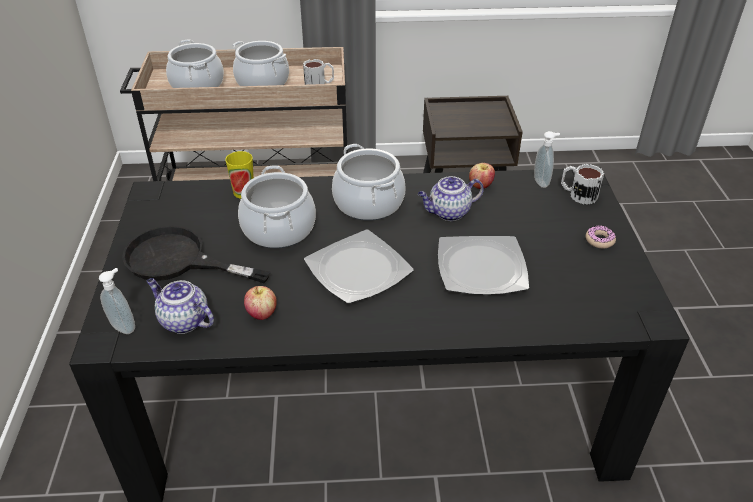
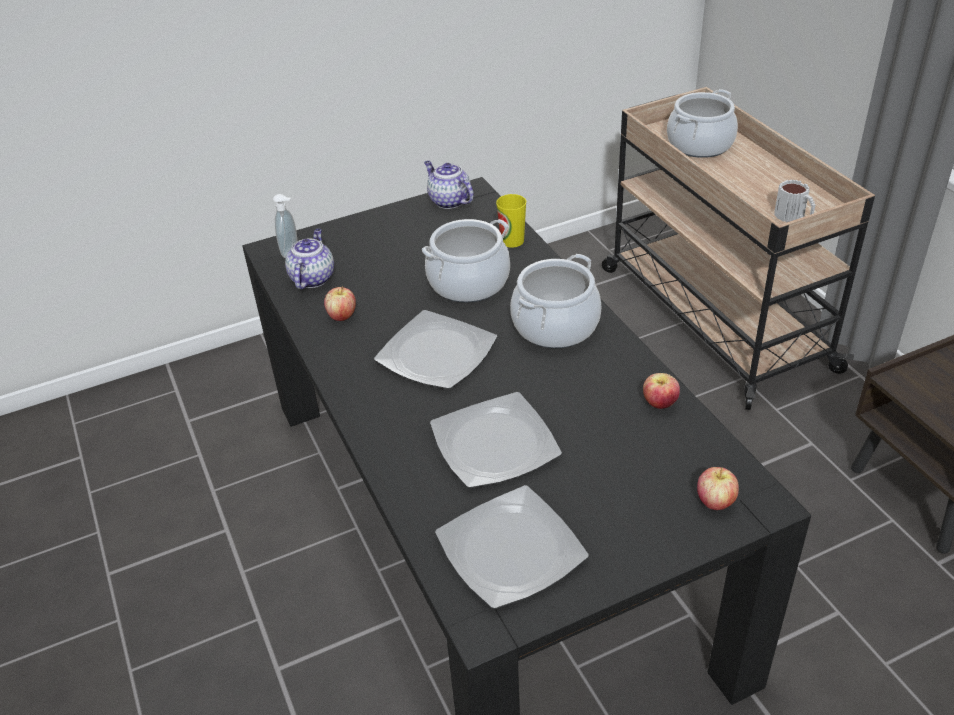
camera: 70 degrees right, 0 degrees up
black frying pan [122,226,271,283] -> none
cooking pot [232,41,289,86] -> none
teapot [418,176,484,221] -> teapot moved to [424,161,474,209]
soap dispenser [534,131,560,188] -> none
mug [561,164,604,205] -> apple [697,467,739,510]
donut [586,225,616,249] -> none
none -> plate [435,485,589,609]

